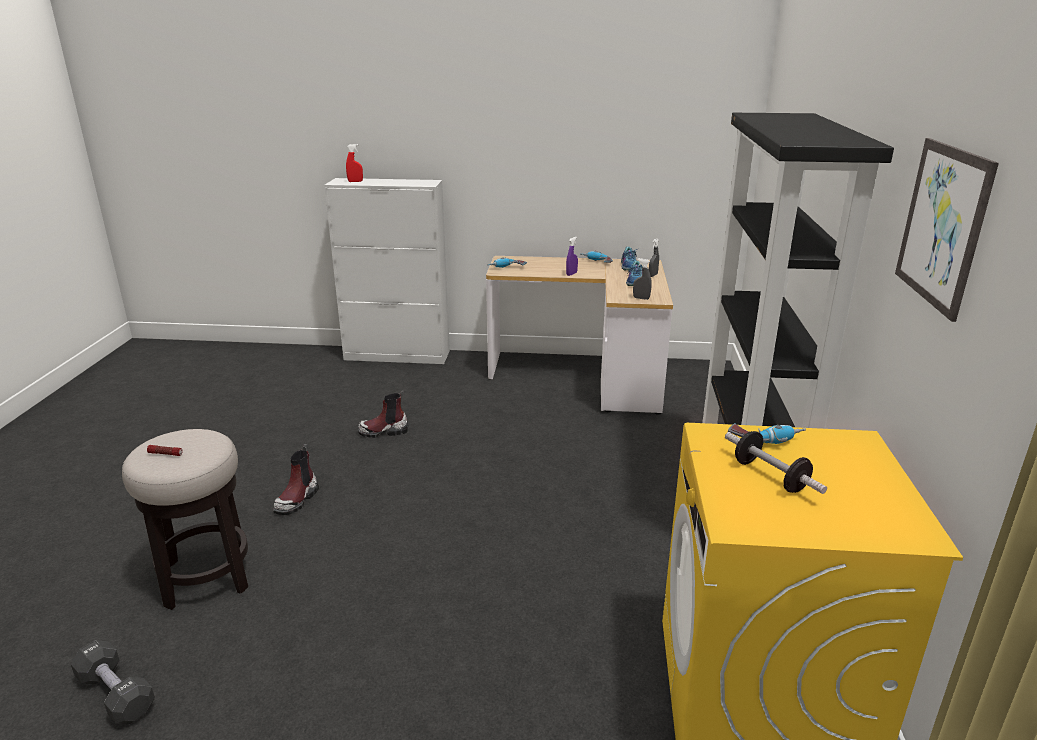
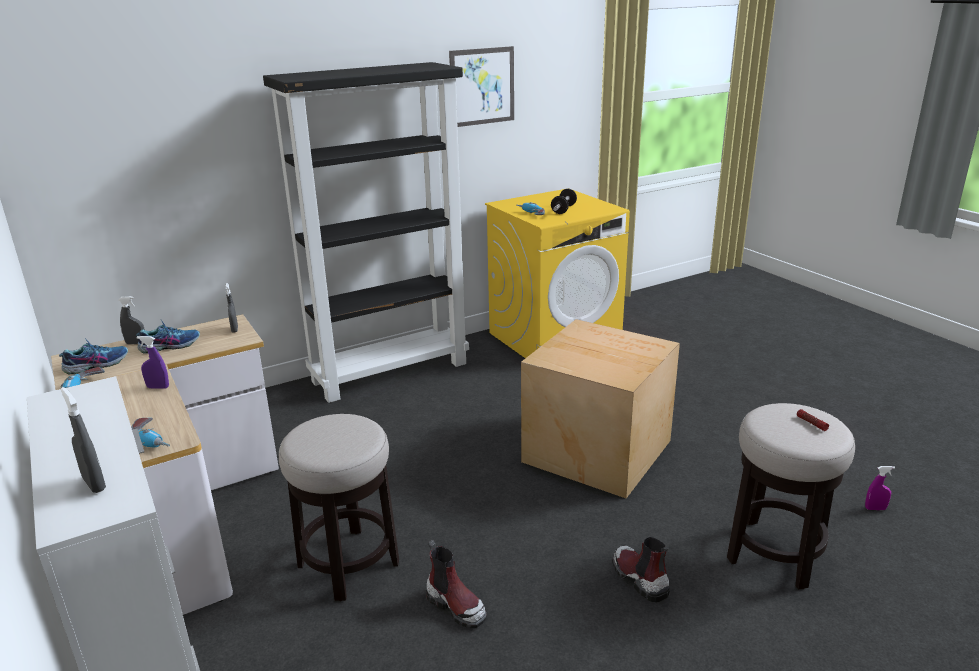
camera: 125 degrees left, 0 degrees up
black dumbbell [71,640,155,724] -> purple spray bottle [865,466,895,510]
boot [273,444,319,515] -> boot turned 105 degrees counterclockwise [612,537,670,602]
red spray bottle [346,144,363,182] -> grey spray bottle [61,387,106,493]
none -> stool [279,414,399,601]
none -> cardboard box [521,319,680,498]

